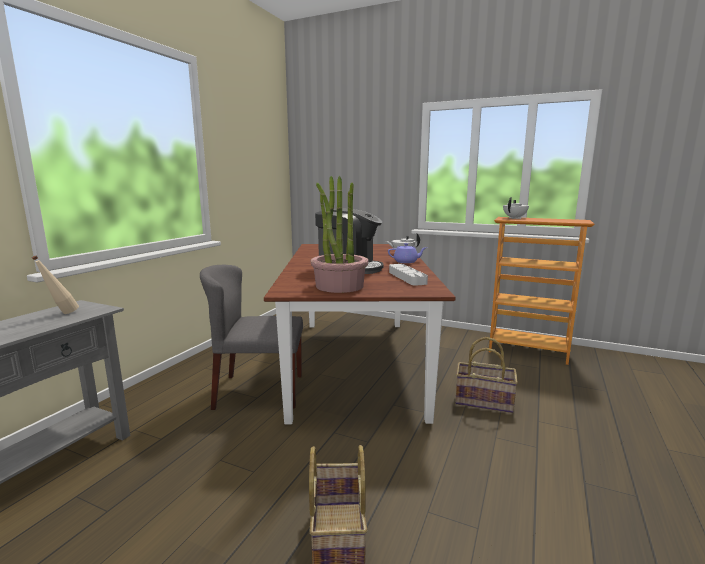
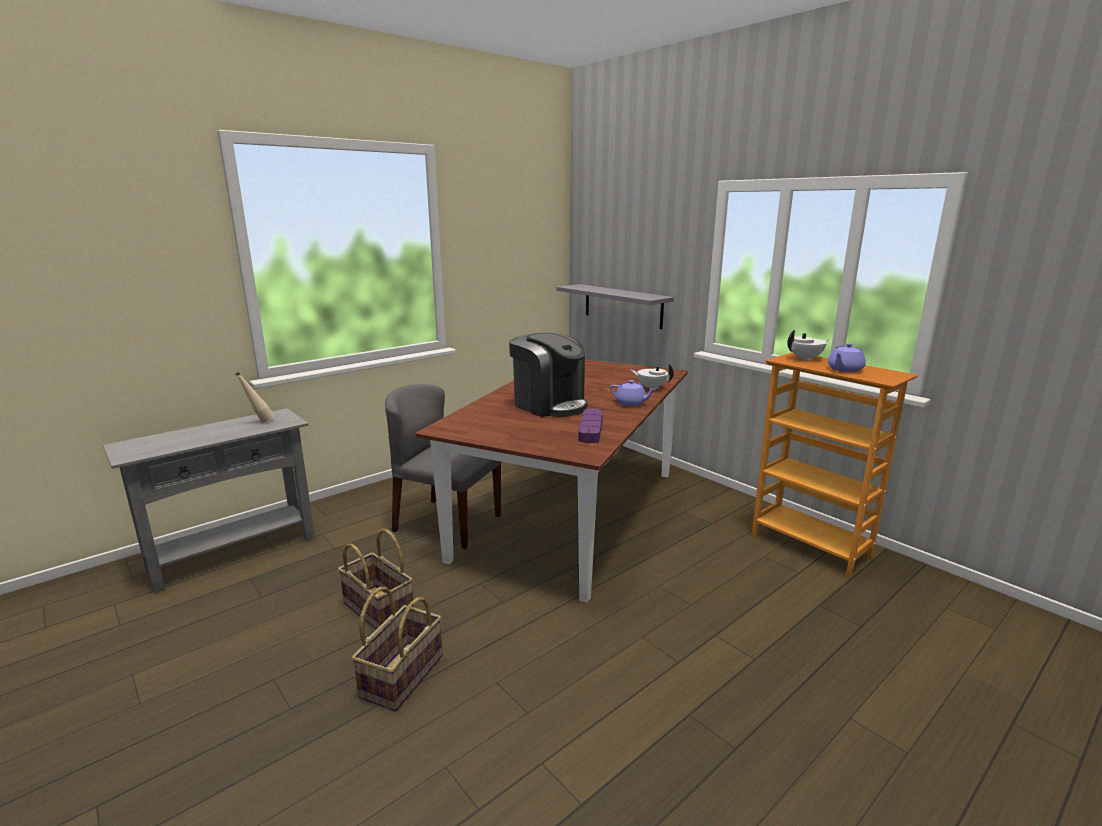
camera: 25 degrees right, 5 degrees up
potted plant [311,176,369,293] -> none
grey tray [389,264,428,286] -> purple tray [578,408,603,443]
basket [455,337,518,413] -> basket moved to [338,529,414,629]
none -> grey shelf [556,284,674,329]
none -> purple teapot [828,343,866,372]

